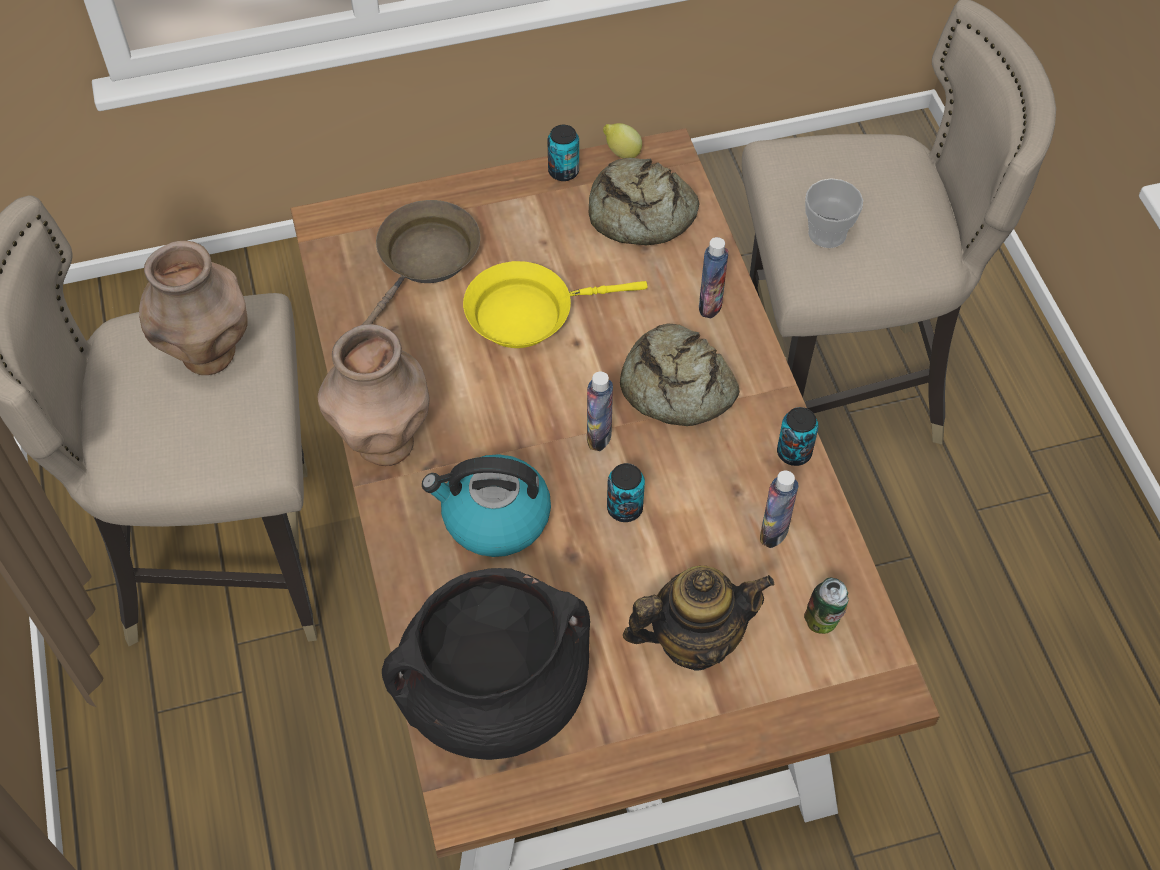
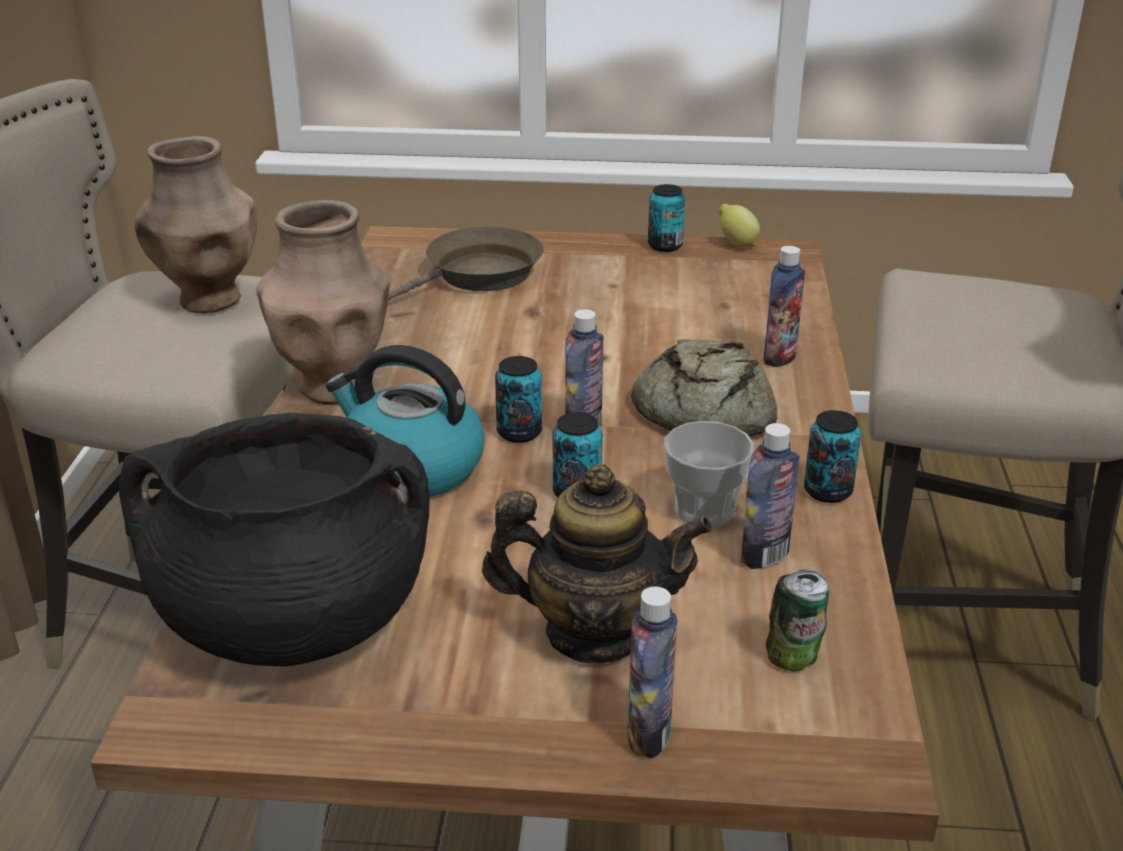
camera: 20 degrees right, 25 degrees down
yellow frying pan [463,261,648,348] -> none
bread [589,157,700,245] -> none
cup [805,178,863,248] -> cup moved to [664,421,754,527]
none -> can [495,356,542,443]
none -> bottle [627,587,677,758]

